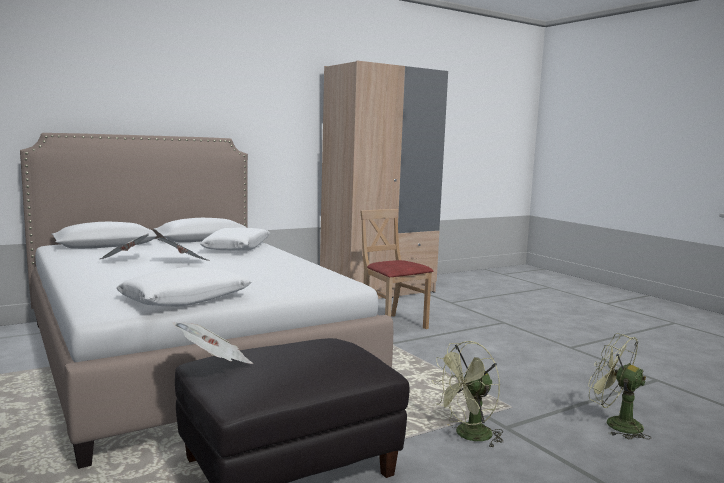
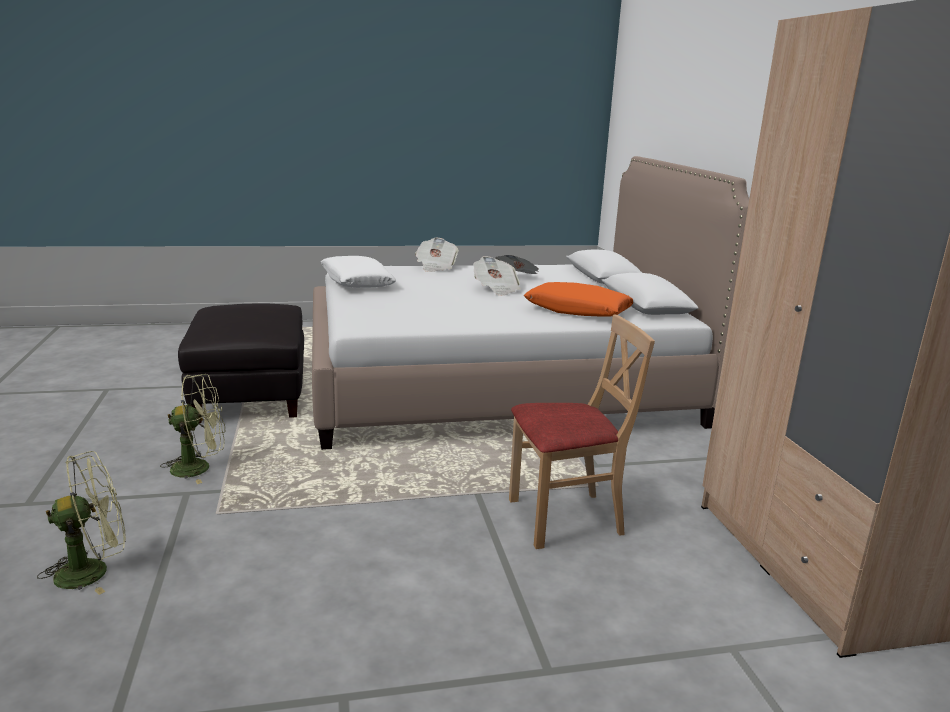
camera: 110 degrees right, 10 degrees up
newspaper [173,322,253,364] -> newspaper moved to [415,238,459,272]
white pillow [200,227,270,251] -> orange pillow [524,282,633,317]
green fan [432,341,503,448] -> green fan turned 90 degrees clockwise [160,374,225,484]

